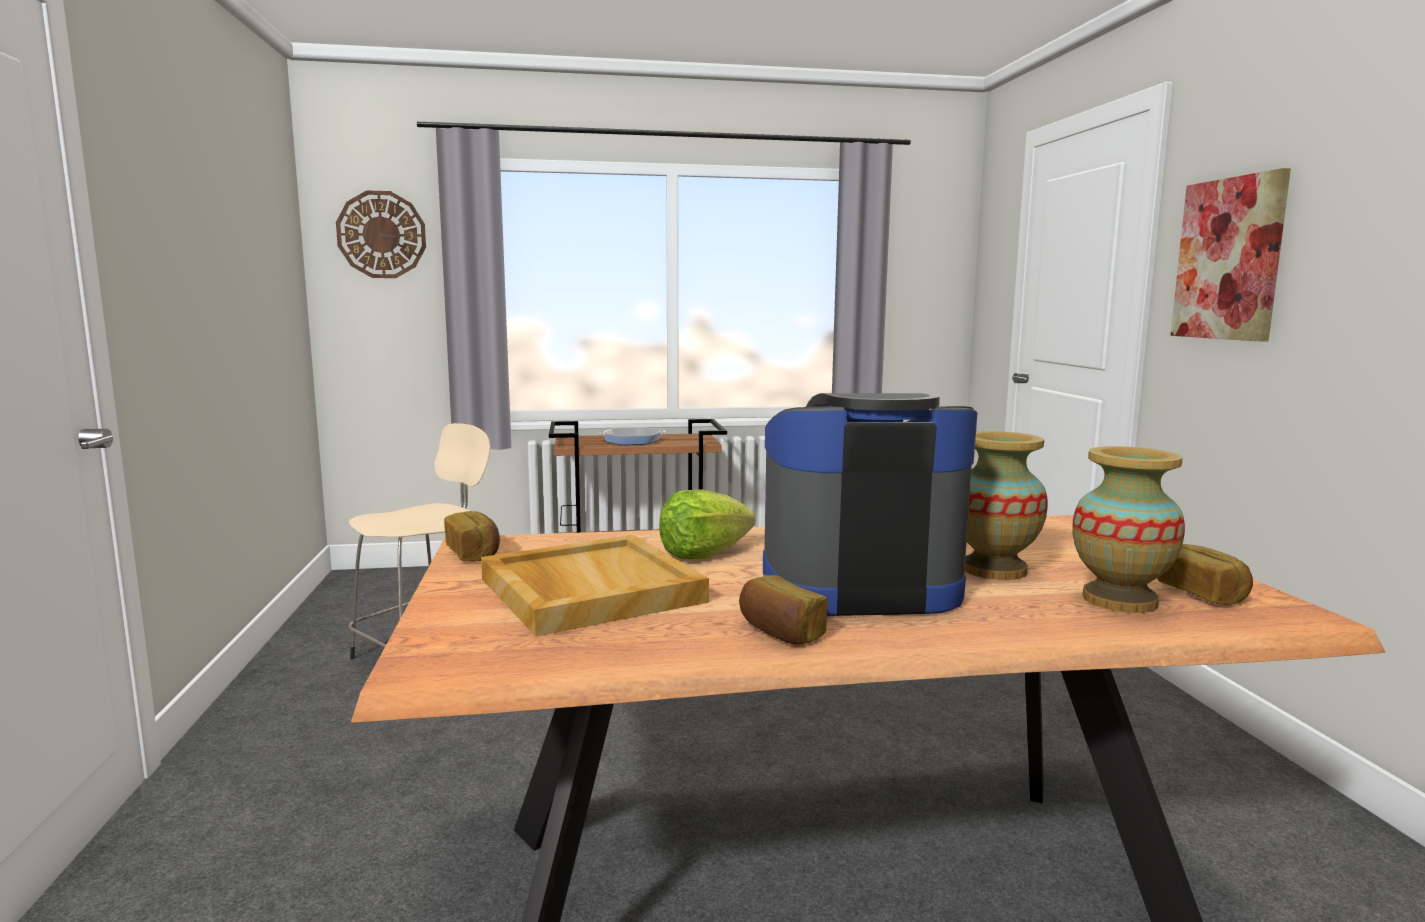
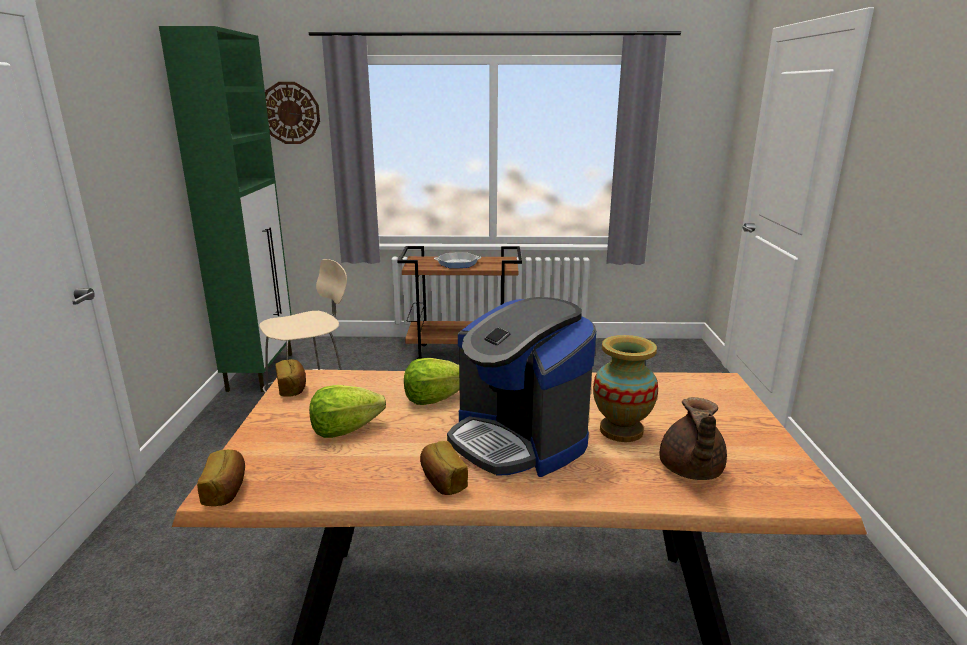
camera: 10 degrees right, 10 degrees up
beige tray [481,535,709,637] -> lettuce [309,385,386,438]
coffee machine [763,393,977,616] -> coffee machine turned 135 degrees counterclockwise [447,297,596,477]
vase [1072,446,1185,613] -> brown teapot [660,397,727,480]
bread [1157,544,1253,605] -> bread moved to [197,450,245,507]
picture [1171,168,1291,342] -> none
none -> green cabinet [159,26,292,392]

